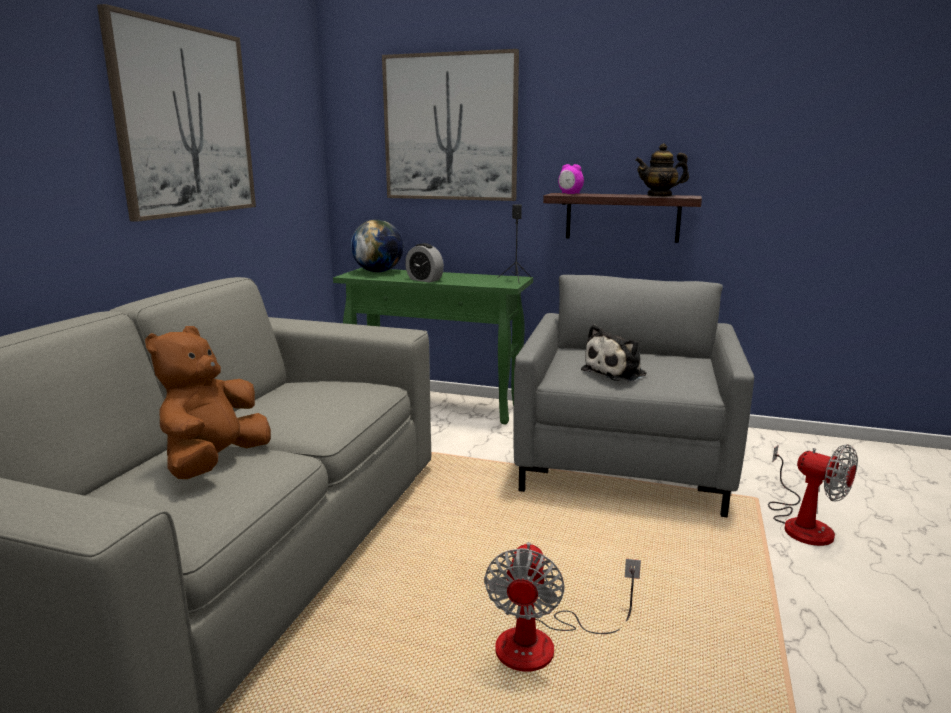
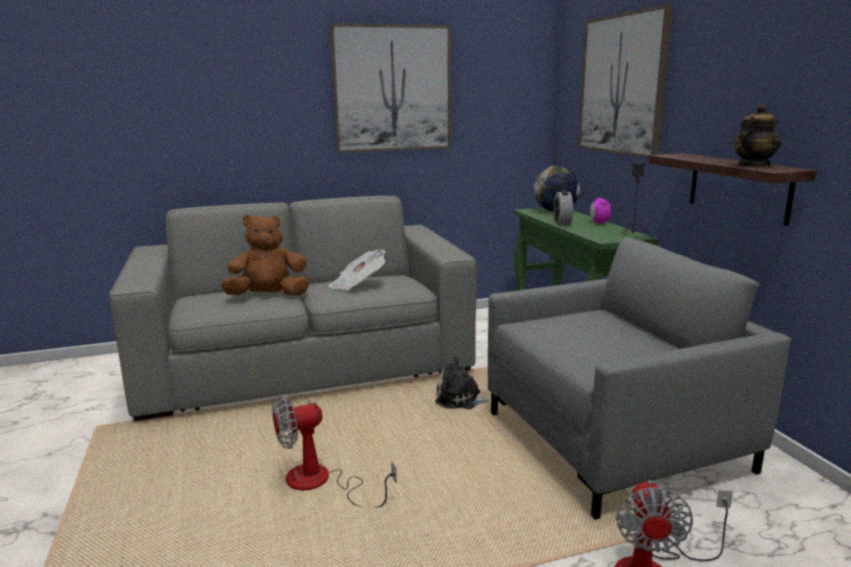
camera: 55 degrees right, 0 degrees up
alarm clock [558,164,584,194] -> alarm clock moved to [590,198,611,224]
plush toy [581,324,647,381] -> plush toy moved to [435,356,491,409]
teapot [635,144,689,197] -> teapot turned 90 degrees clockwise [733,104,781,166]
none -> newspaper [329,249,386,291]

